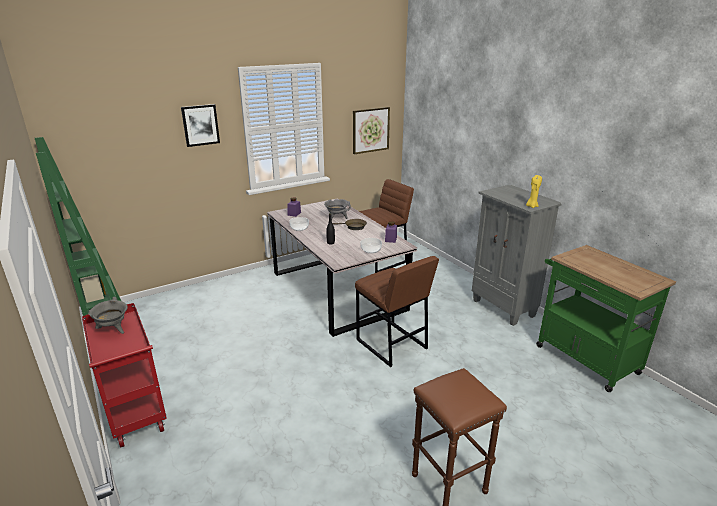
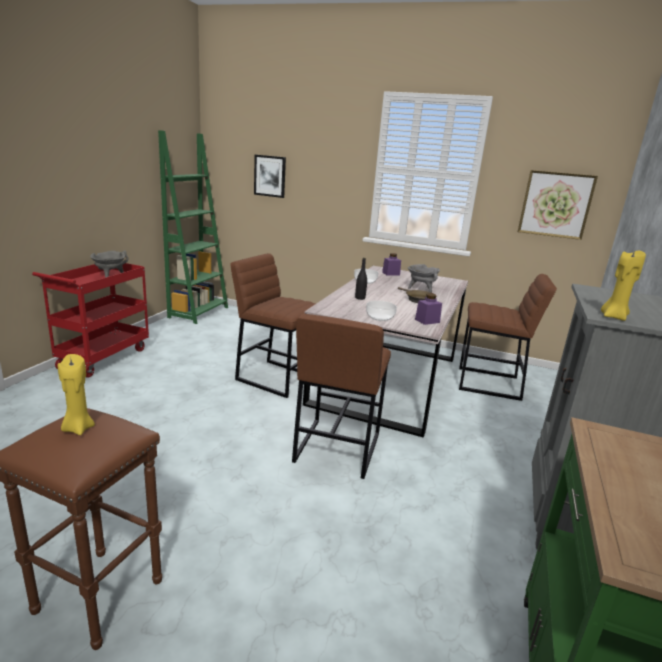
camera: 50 degrees right, 5 degrees down
picture [181,104,220,147] -> picture moved to [254,155,286,198]
none -> yellow candle [58,354,95,435]
none -> brown chair [231,253,316,398]

